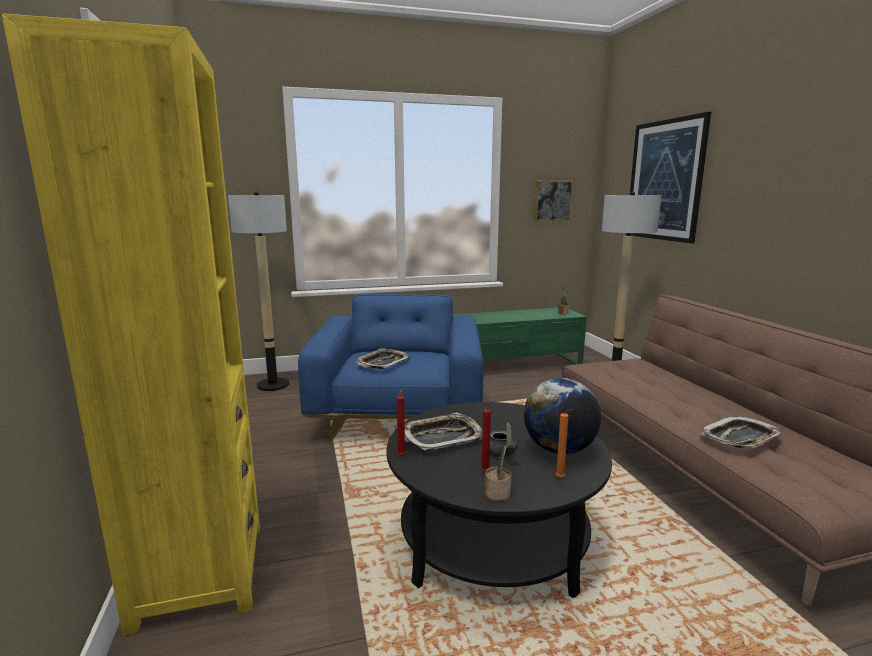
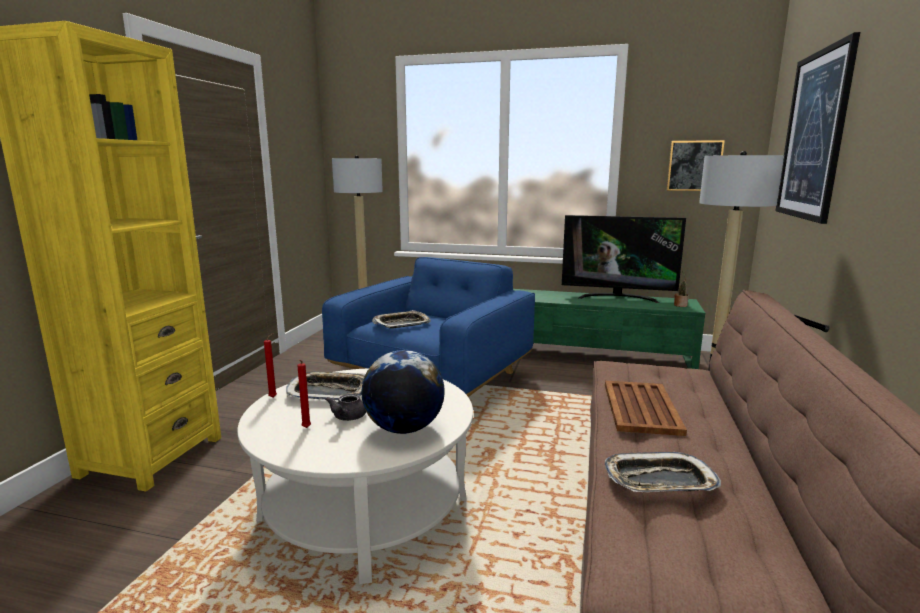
camera: 30 degrees right, 0 degrees up
black coffee table [386,402,612,599] -> white coffee table [237,368,473,584]
potted plant [485,422,512,501] -> none
orange candle [556,409,573,478] -> none
none -> television [562,215,686,303]
none -> brown tray [605,381,687,436]

